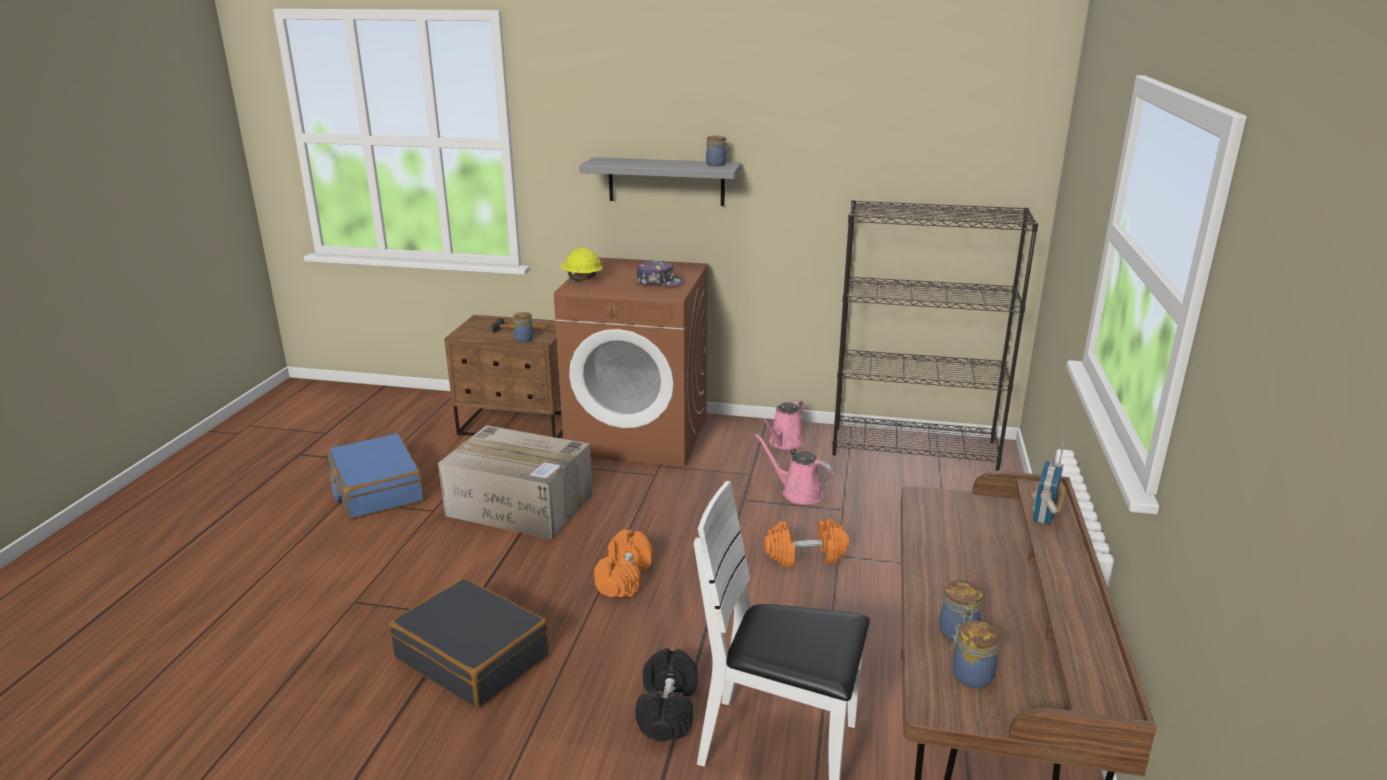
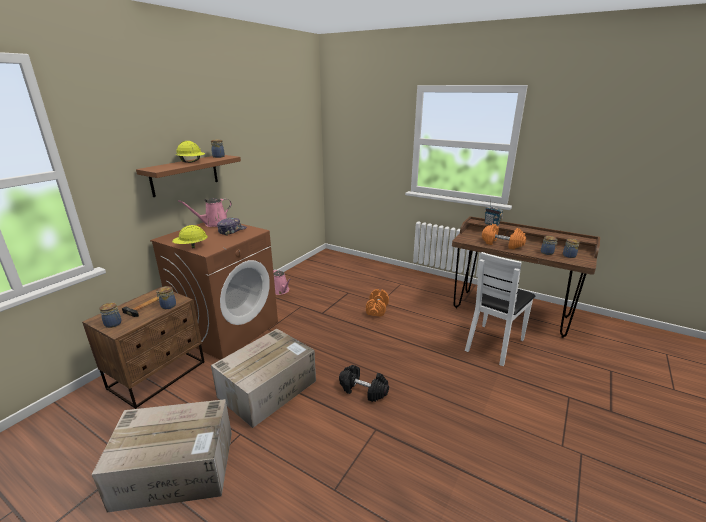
camera: 70 degrees left, 0 degrees up
blue suitcase [327,433,425,519] -> cardboard box [92,399,232,513]
black suitcase [389,578,549,708] -> none
grey shelf [579,157,741,206] -> brown shelf [136,155,241,197]
orange dumbbell [594,530,653,597] -> orange dumbbell moved to [482,224,526,249]
black dumbbell [635,648,698,742] -> black dumbbell moved to [339,365,389,402]
pink watering can [755,434,833,504] -> pink watering can moved to [178,198,232,227]
black bookcase [832,200,1038,471] -> none
none -> jar [99,302,121,328]
none -> yellow hard hat [176,141,205,163]

